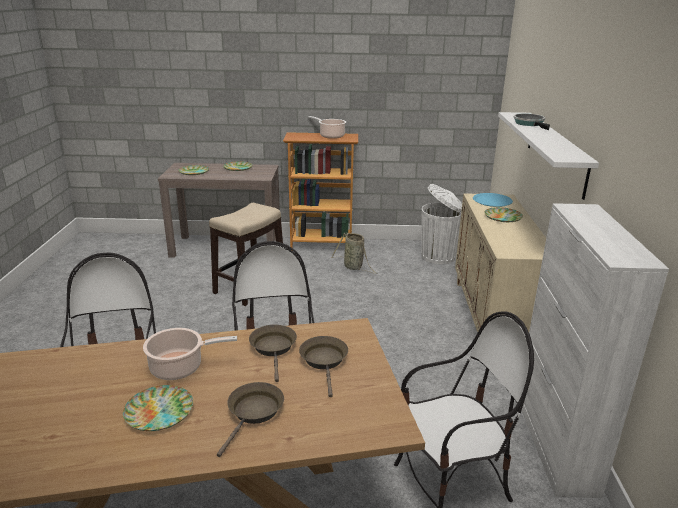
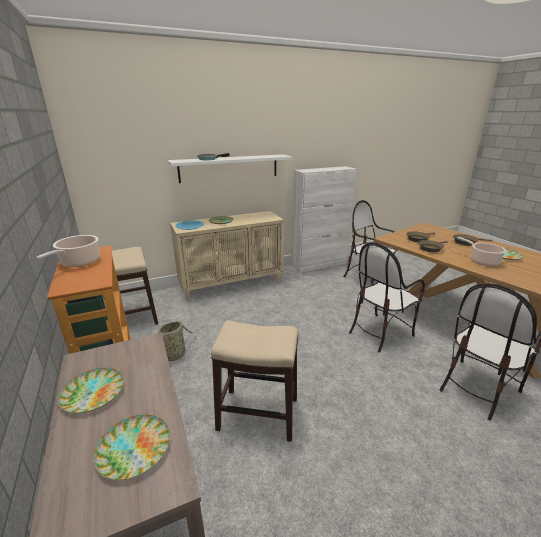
camera: 115 degrees left, 0 degrees up
white trash can [421,184,462,264] -> stool [112,247,158,325]

